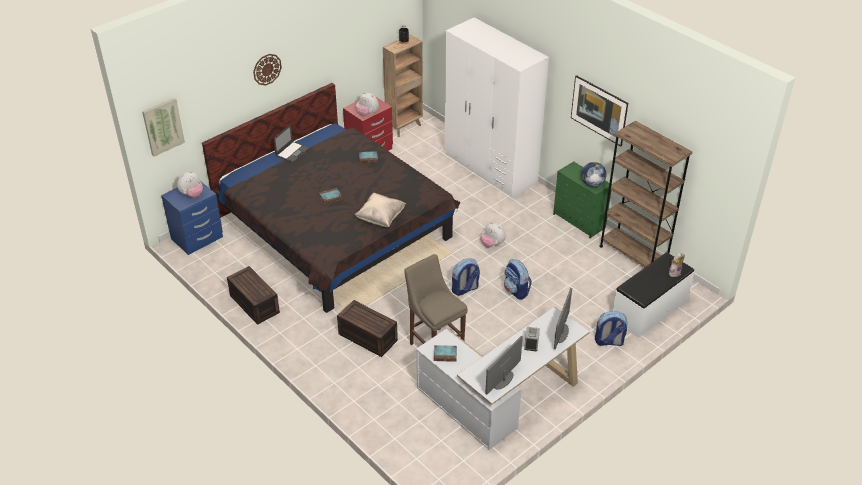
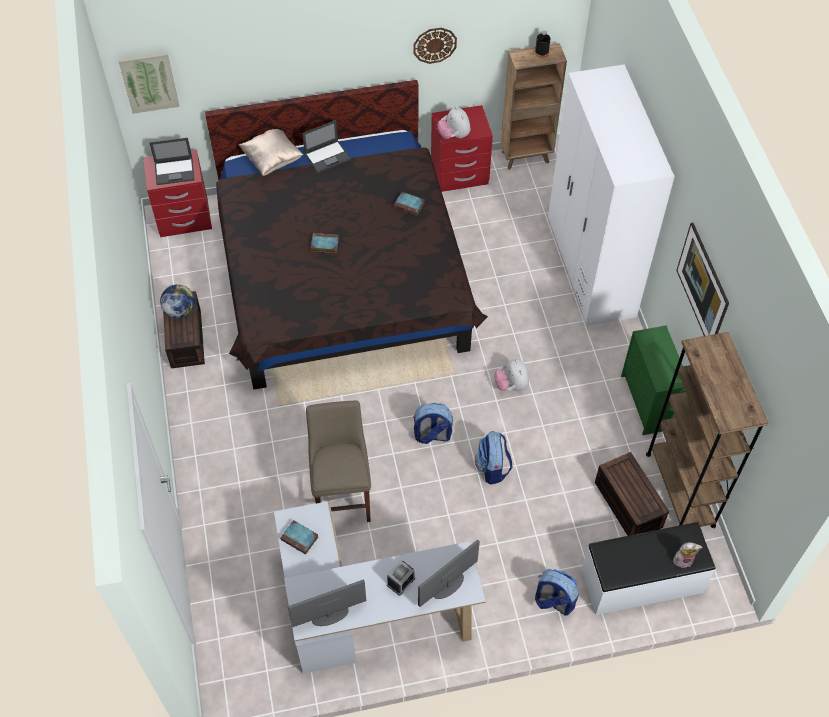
camera: 30 degrees right, 15 degrees up
blue nightstand [161,181,223,255] -> red nightstand [143,149,212,237]
plush toy [177,171,203,198] -> laptop [149,138,195,185]
wall clock [253,54,282,85] -> wall clock moved to [413,28,457,64]
brown storage box [337,300,398,357] -> brown storage box moved to [595,452,669,536]
beige pillow [355,193,406,227] -> beige pillow moved to [239,129,304,176]
globe [581,162,607,187] -> globe moved to [160,284,195,319]

